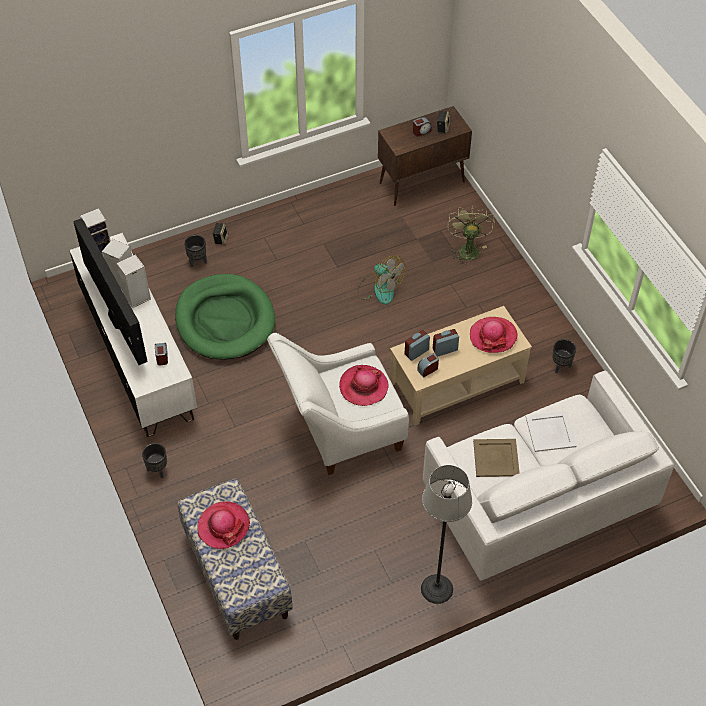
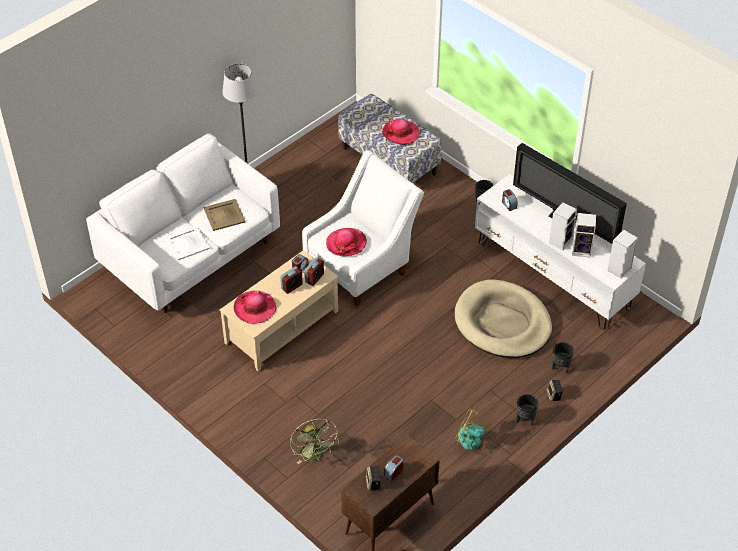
camera: 160 degrees right, 5 degrees down
green dog bed [175,274,275,360] -> beige dog bed [455,279,552,358]
fan [357,255,405,305] -> fan moved to [455,408,496,455]
black planter [552,339,576,373] -> black planter moved to [516,394,538,425]

